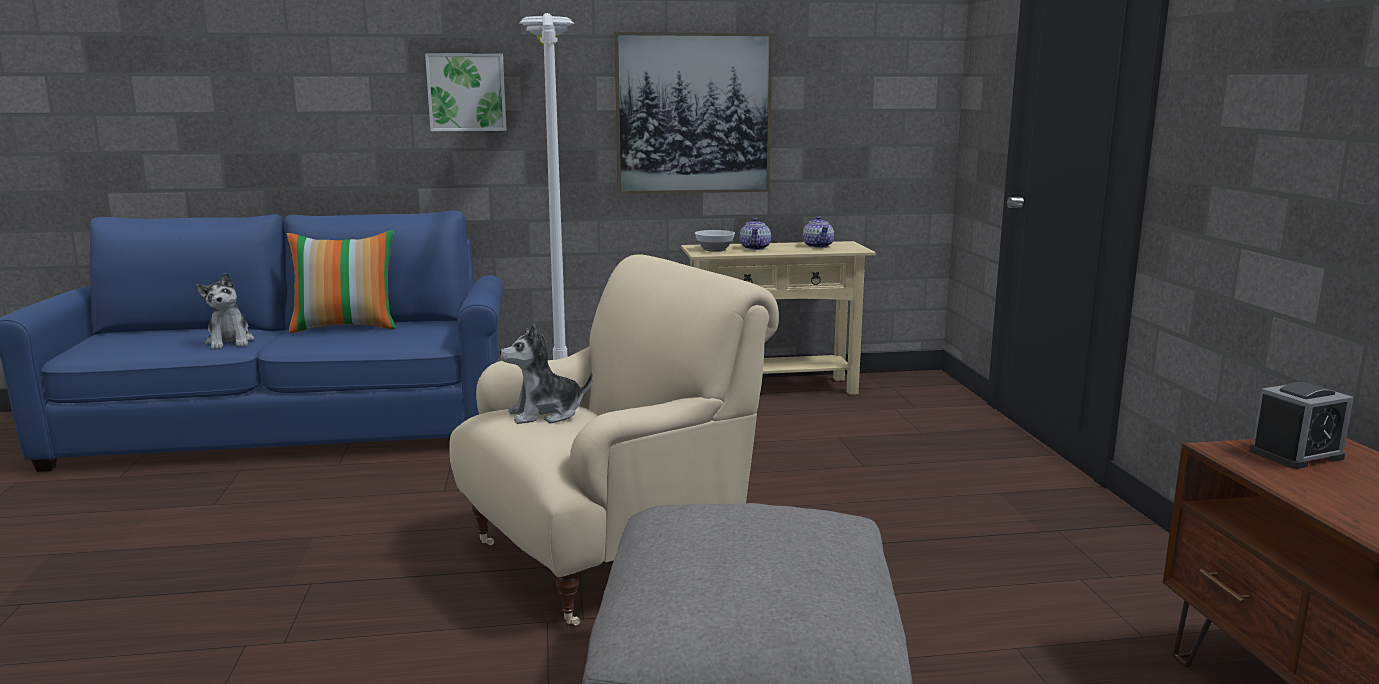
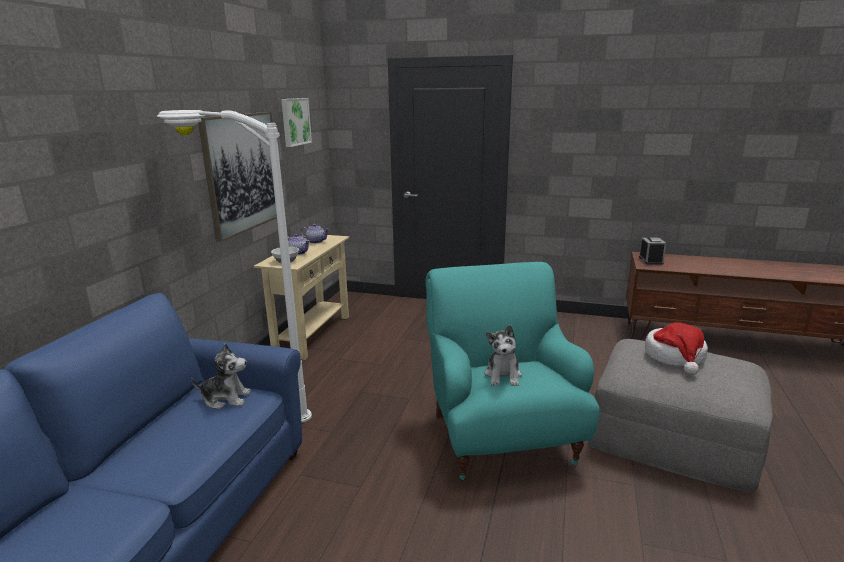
camera: 65 degrees left, 5 degrees up
plush toy [196,273,254,349] -> plush toy moved to [191,343,251,409]
pillow [287,230,396,333] -> none
picture [425,53,507,131] -> picture moved to [281,98,312,147]
beige armchair [449,254,779,625] -> turquoise armchair [425,262,600,480]
none -> hat [645,322,708,375]

